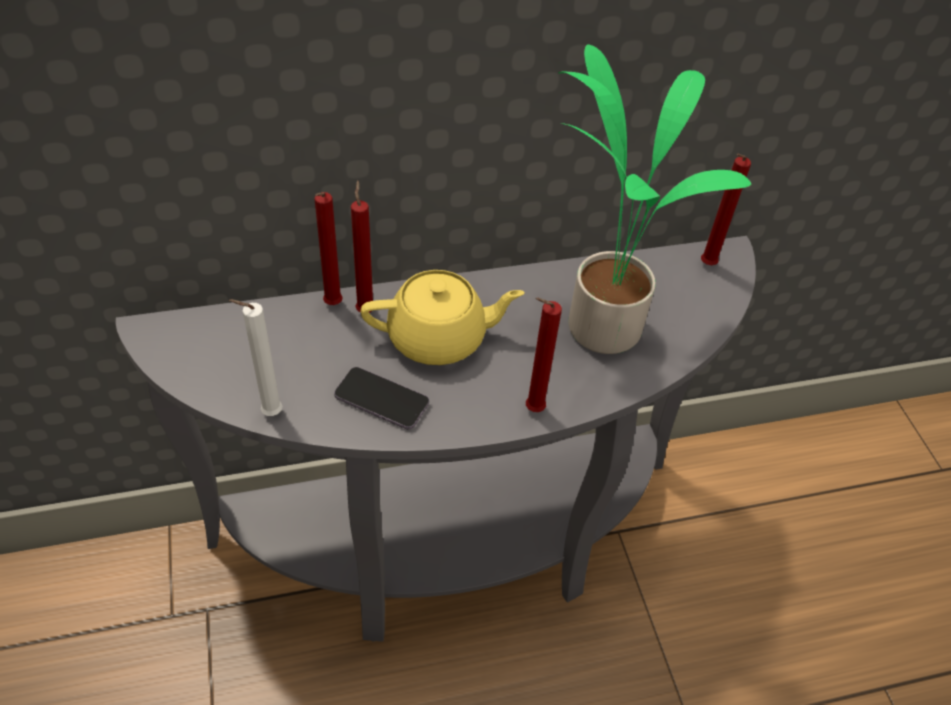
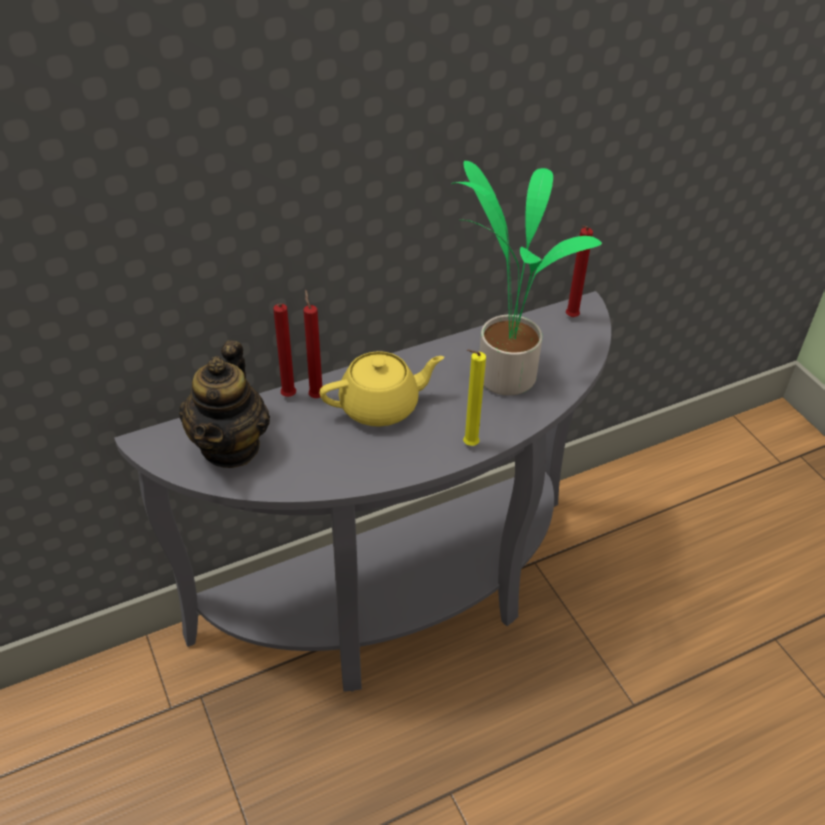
camera: 10 degrees left, 5 degrees down
white candle [229,299,282,416] -> none
phone [334,367,429,429] -> none
red candle [526,298,562,412] -> yellow candle [463,349,486,446]
none -> teapot [179,340,270,468]

